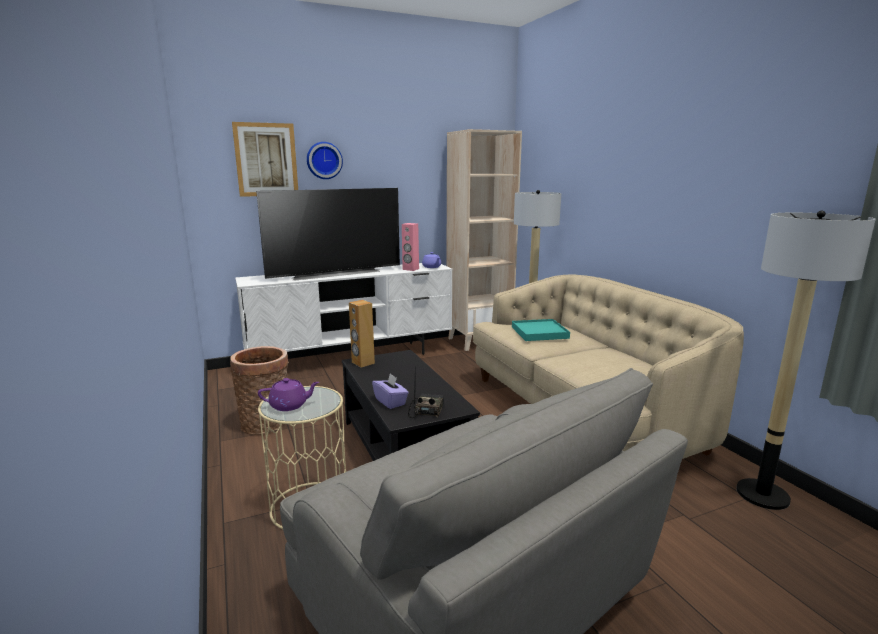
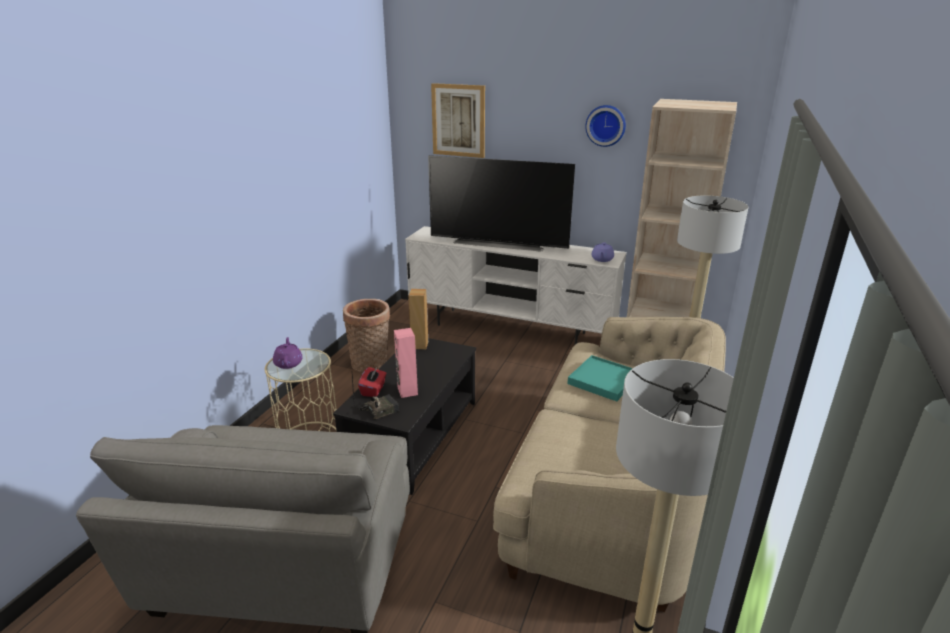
camera: 45 degrees right, 10 degrees up
purple teapot [258,378,319,411] -> purple teapot turned 135 degrees counterclockwise [273,337,303,369]
wall clock [307,142,343,179] -> wall clock moved to [585,105,626,147]
purple tissue box [372,373,409,409] -> red tissue box [358,366,386,397]
pink speaker [402,223,419,271] -> pink speaker moved to [394,328,418,398]

